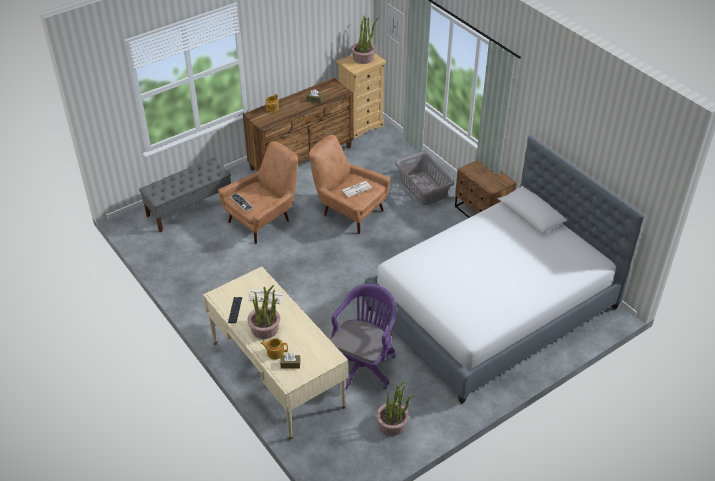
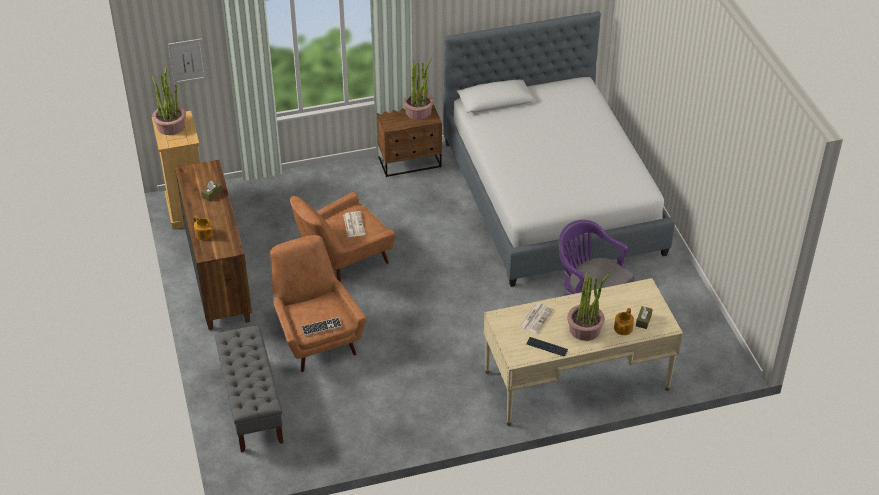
camera: 70 degrees left, 0 degrees up
potted plant [376,382,415,435] -> potted plant moved to [403,59,434,120]
grey laundry basket [395,152,454,205] -> none

